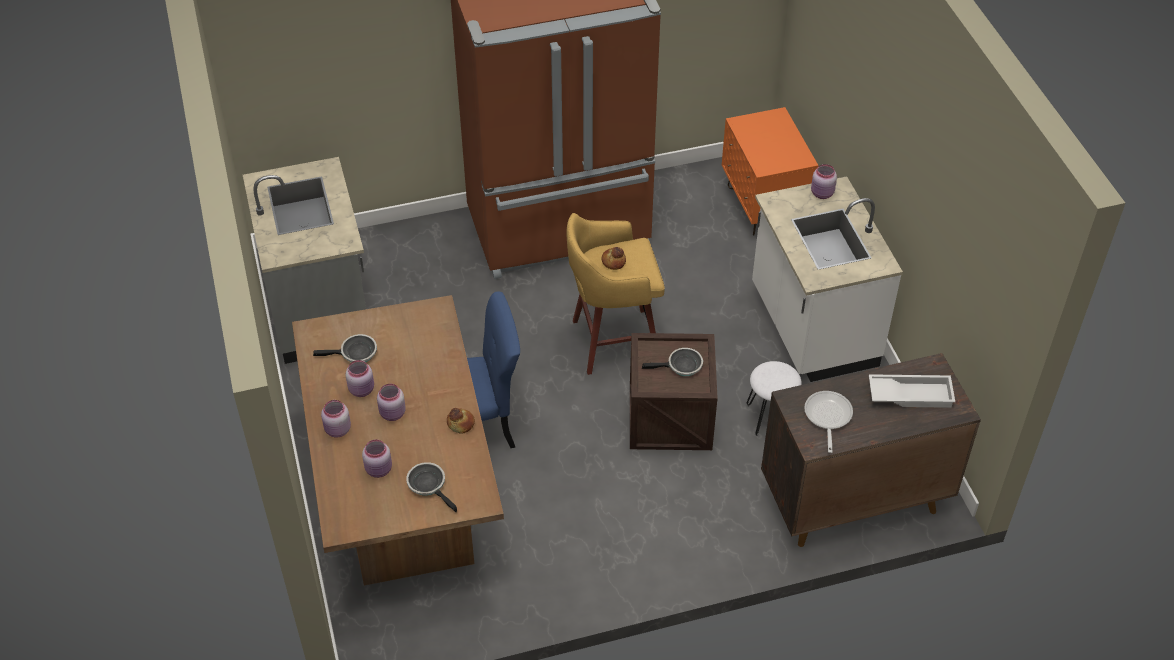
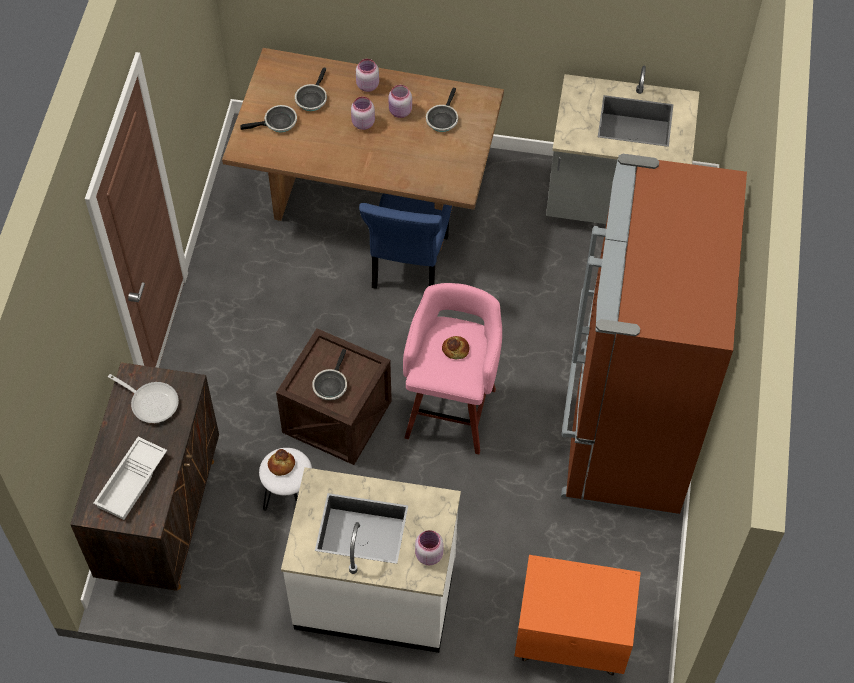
camera: 115 degrees right, 10 degrees up
pink jar [362,439,392,478] -> frying pan [295,67,327,111]
bread [447,408,475,434] -> bread moved to [268,449,295,476]
yellow stool [567,213,665,375] -> pink stool [403,283,502,455]

